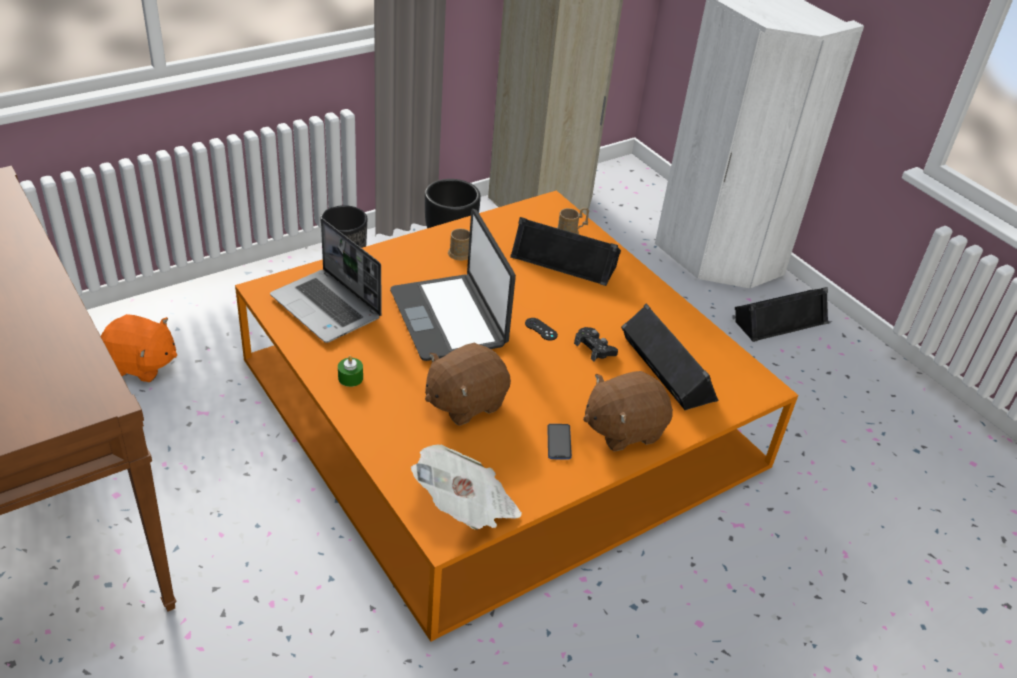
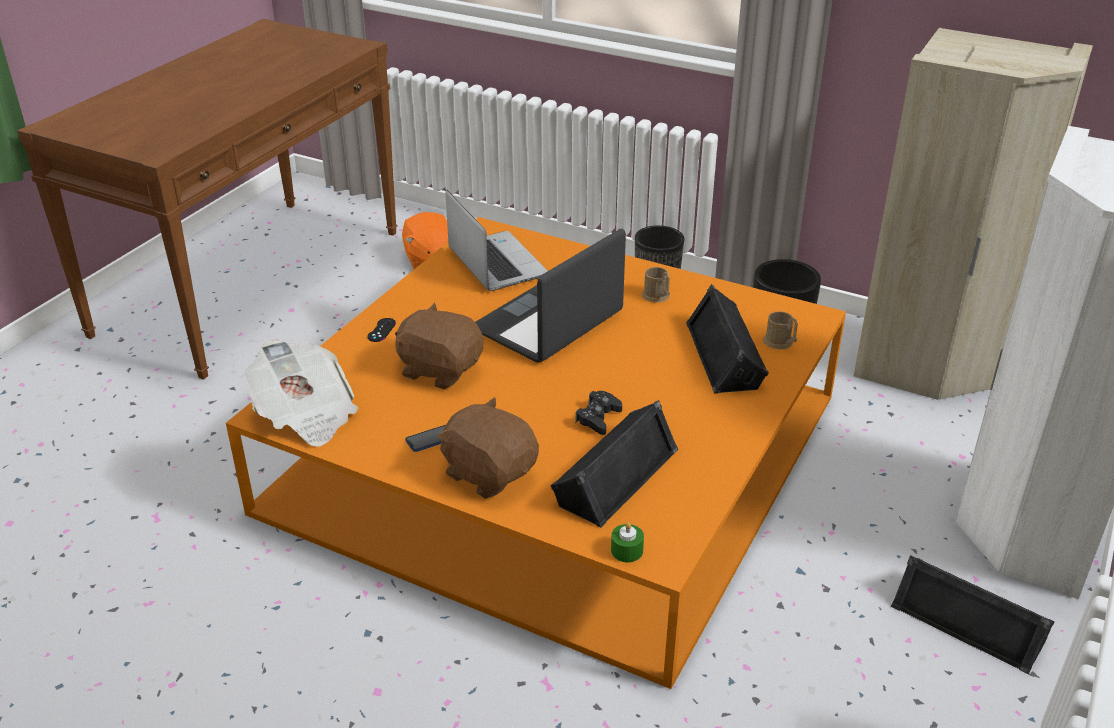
camera: 65 degrees right, 5 degrees down
laptop [270,218,382,343] -> laptop turned 135 degrees clockwise [445,189,548,291]
green candle [338,356,363,387] -> green candle moved to [611,522,644,562]
black game controller [525,318,558,341] -> black game controller moved to [367,318,396,342]

